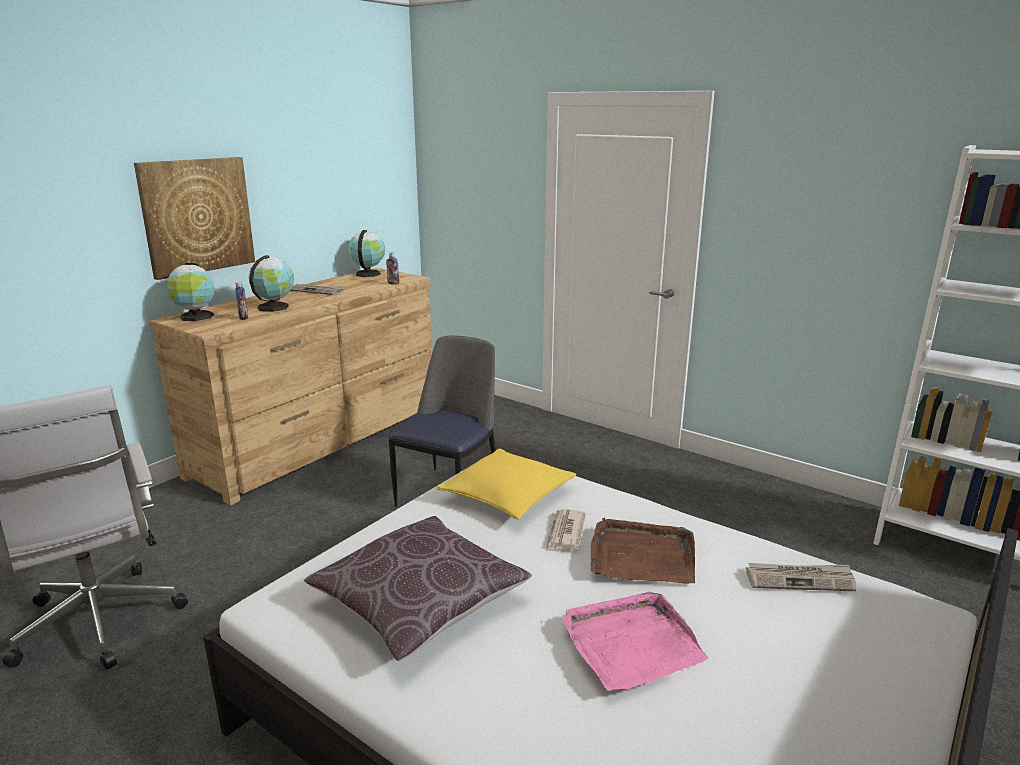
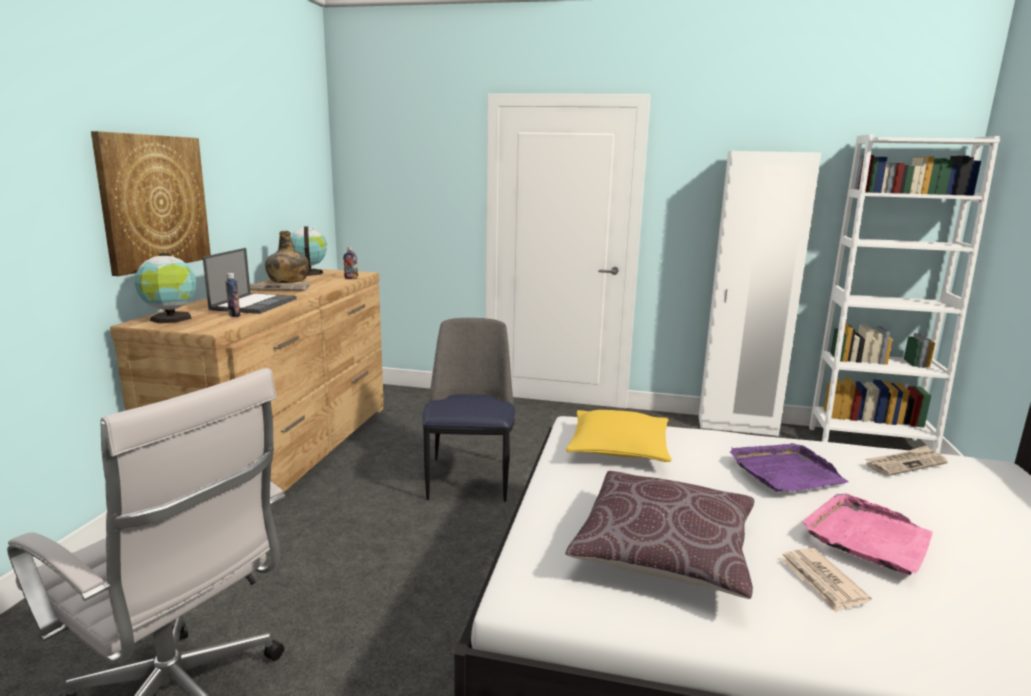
camera: 25 degrees left, 5 degrees down
globe [249,255,294,312] -> laptop [203,248,297,314]
newspaper [546,509,586,550] -> newspaper moved to [779,548,872,612]
brown tray [590,518,695,584] -> purple tray [730,443,849,492]
none -> green bottle [265,231,309,283]
none -> white wardrobe [699,151,821,436]

